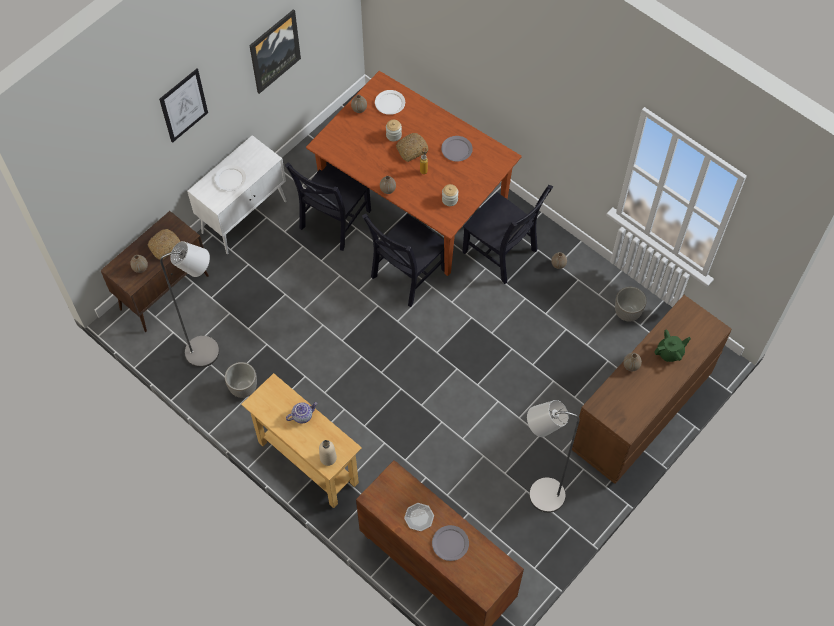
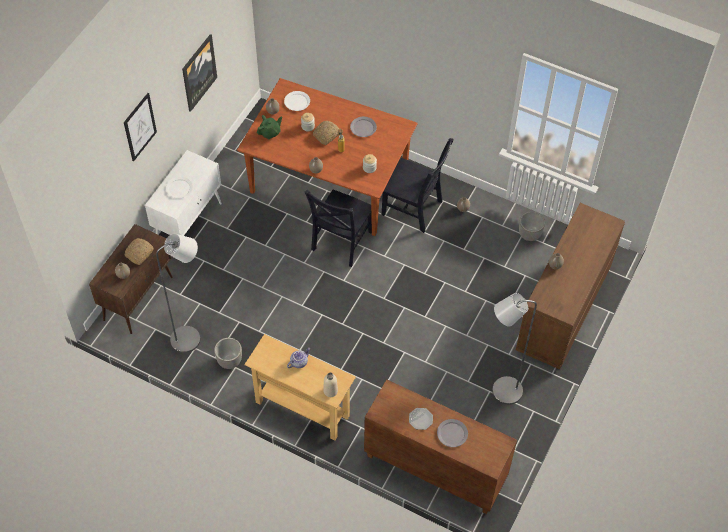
camera: 15 degrees left, 5 degrees down
black chair [285,161,371,251] -> none
green teapot [654,330,691,362] -> green teapot moved to [257,115,282,139]

